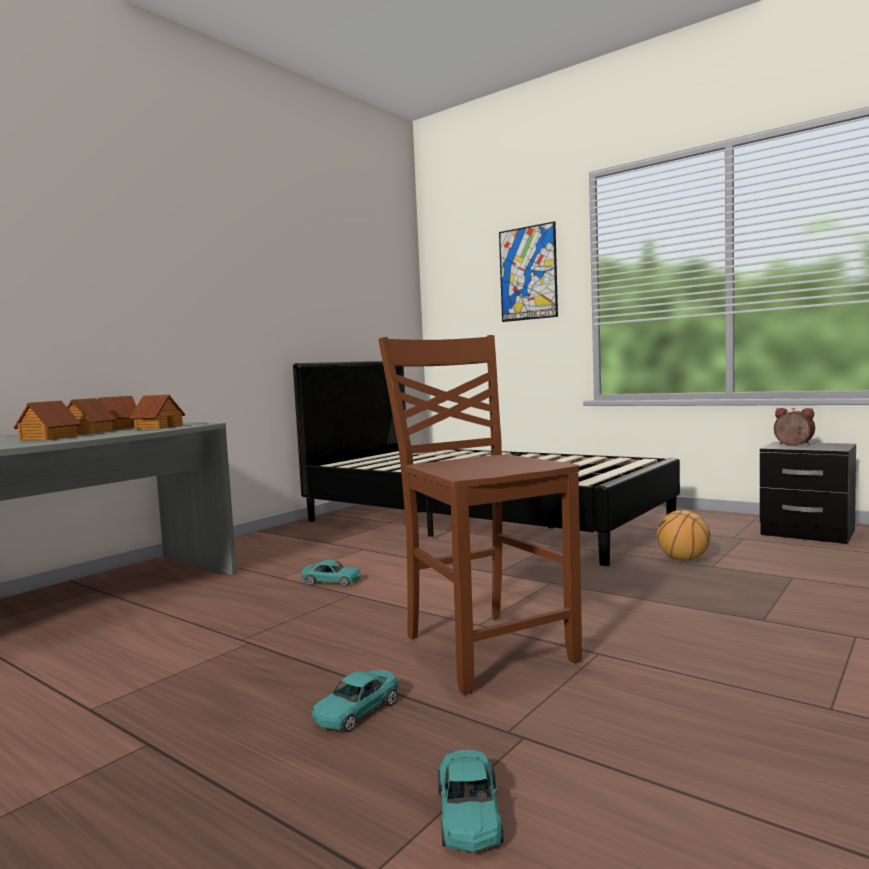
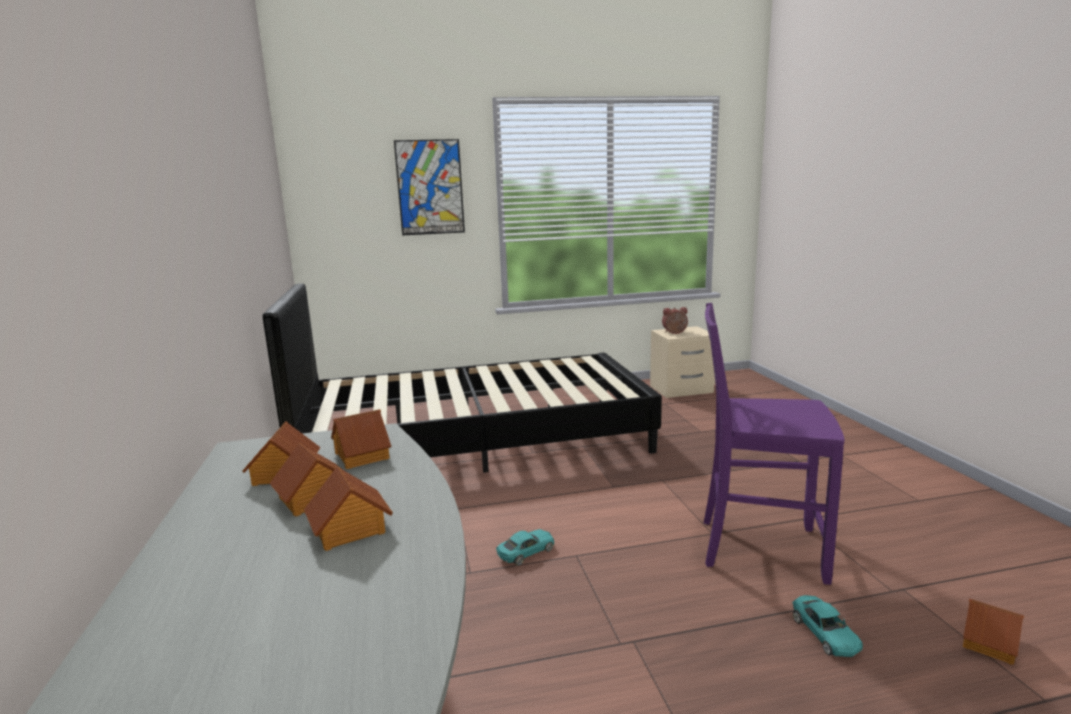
camera: 50 degrees left, 10 degrees up
brown chair [378,335,582,695] -> purple chair [704,303,845,585]
turquoise toy car [438,750,504,853] -> toy house [963,599,1024,665]
basketball [657,510,710,561] -> none
black nightstand [760,442,856,544] -> beige nightstand [650,326,715,398]

